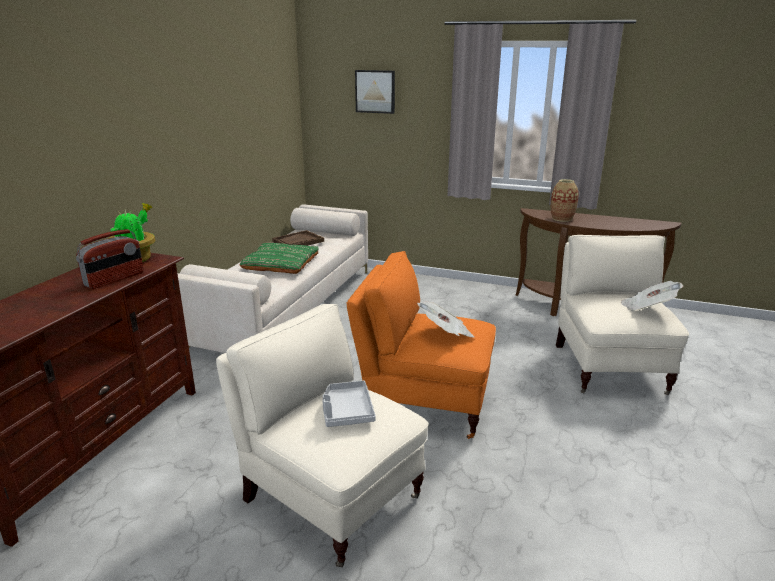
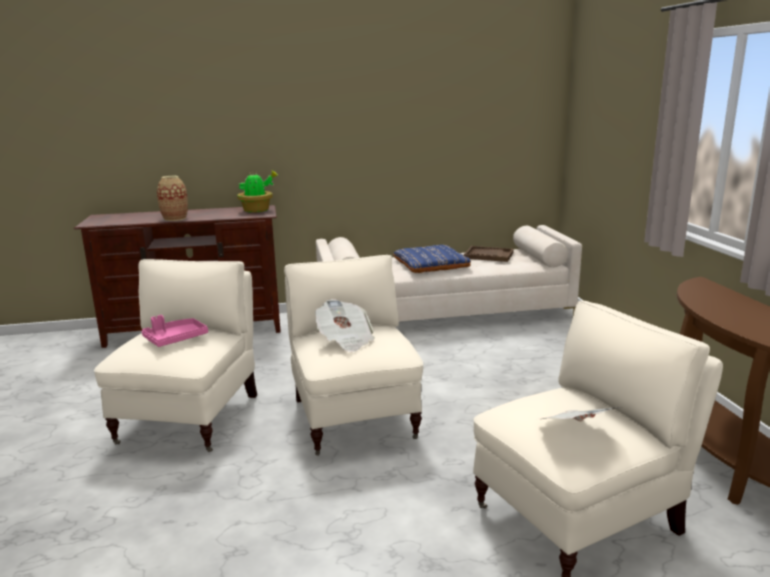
camera: 60 degrees right, 5 degrees down
radio [76,229,144,289] -> none
green pillow [239,243,319,274] -> blue pillow [393,245,471,273]
grey tray [323,380,376,427] -> pink tray [142,315,208,347]
orange armchair [347,251,496,439] -> beige armchair [284,255,423,456]
picture [355,70,395,114] -> none
vase [551,179,579,222] -> vase moved to [157,176,188,221]

